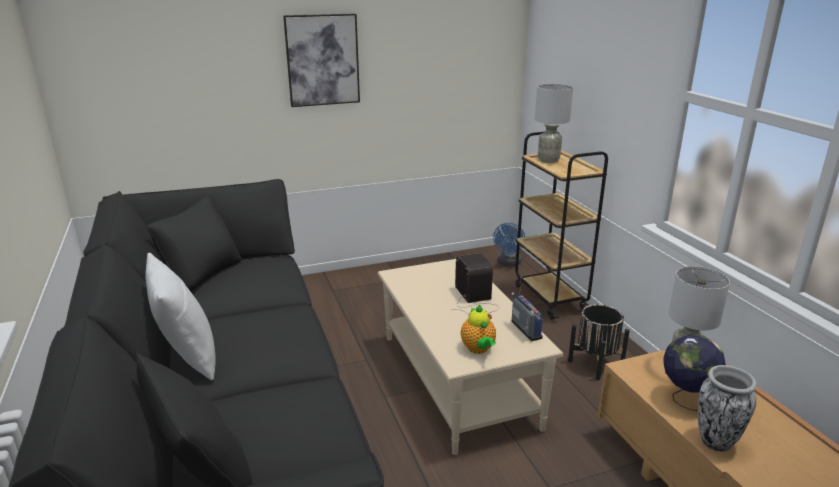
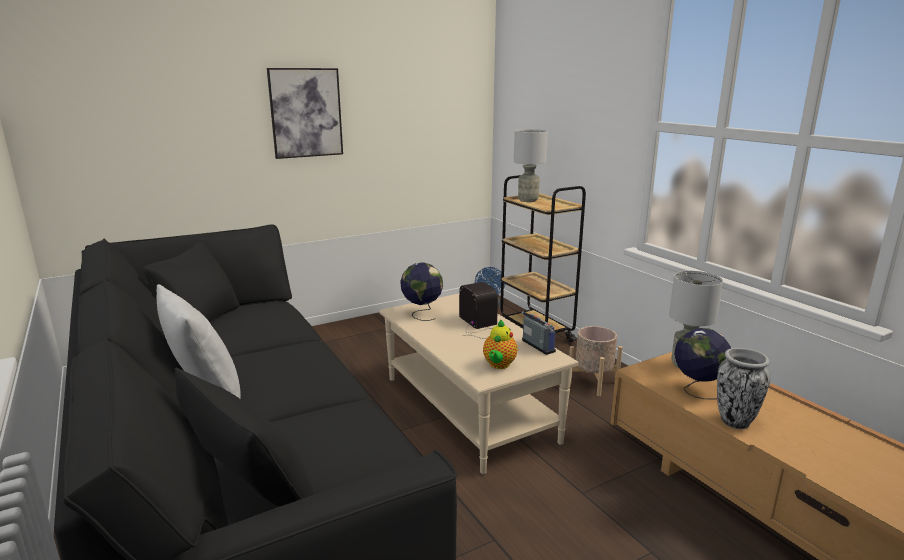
camera: 10 degrees left, 5 degrees down
teapot [461,305,496,354] -> teapot turned 45 degrees clockwise [483,320,518,369]
black planter [568,304,630,380] -> beige planter [569,326,623,396]
none -> globe [400,262,443,321]

